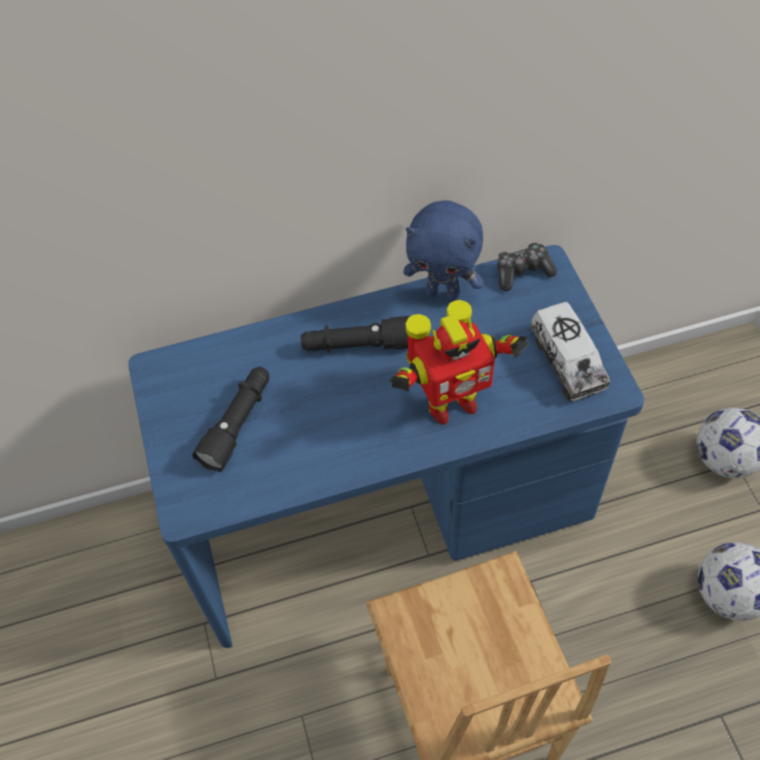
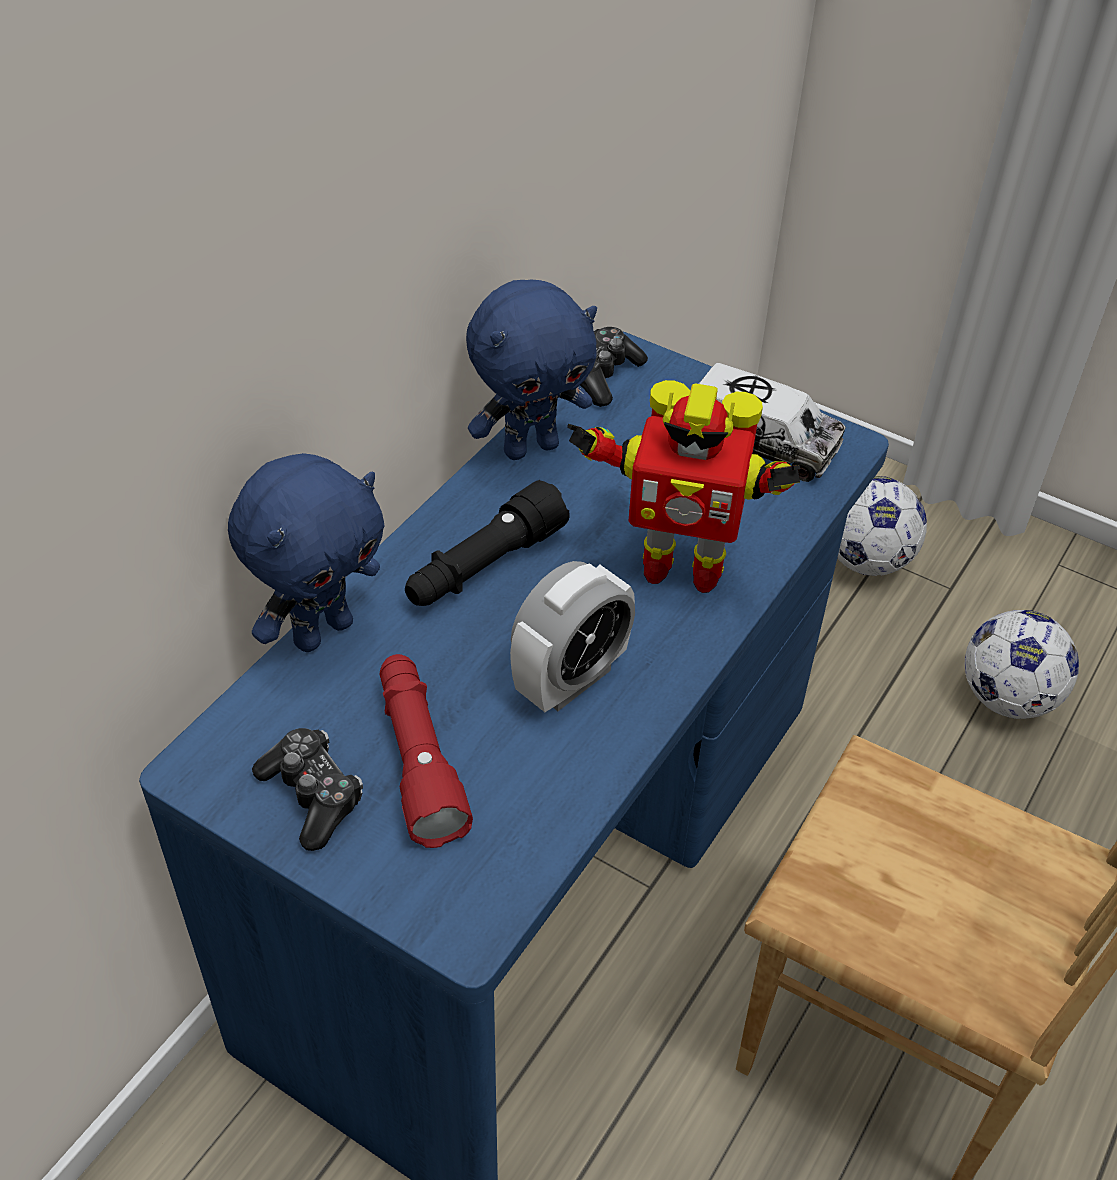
camera: 45 degrees left, 10 degrees down
black flashlight [192,367,269,472] -> red flashlight [380,654,473,848]
toy robot [390,300,528,425] -> toy robot turned 75 degrees clockwise [567,380,800,593]
none -> blue plush toy [228,453,384,652]
none -> game controller [252,728,363,851]
none -> alarm clock [510,561,635,712]

